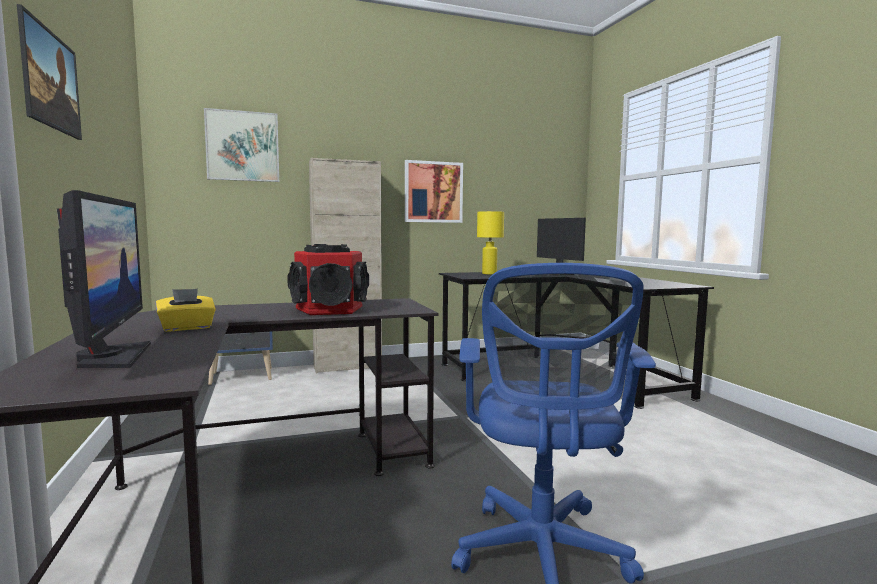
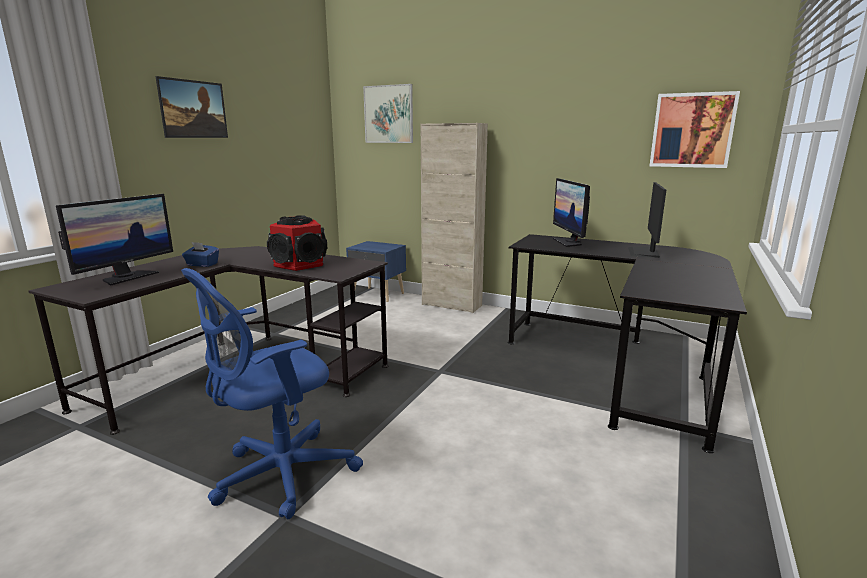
camera: 45 degrees right, 10 degrees up
yellow tissue box [156,288,216,331] -> blue tissue box [182,242,219,267]
picture [405,160,463,223] -> picture moved to [649,91,740,168]
yellow table lamp [477,211,504,275] -> monitor [553,178,590,247]

